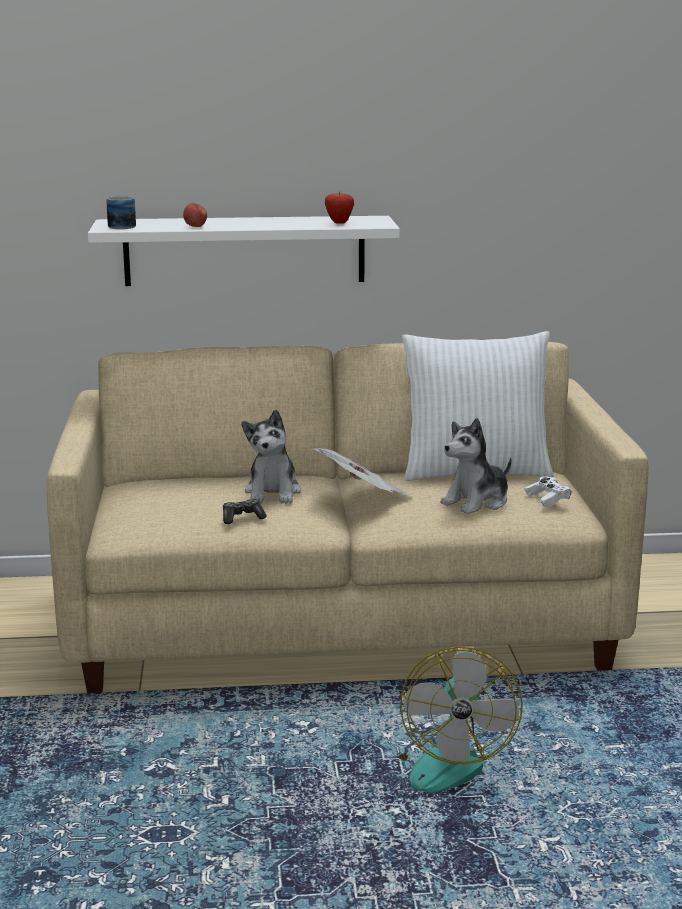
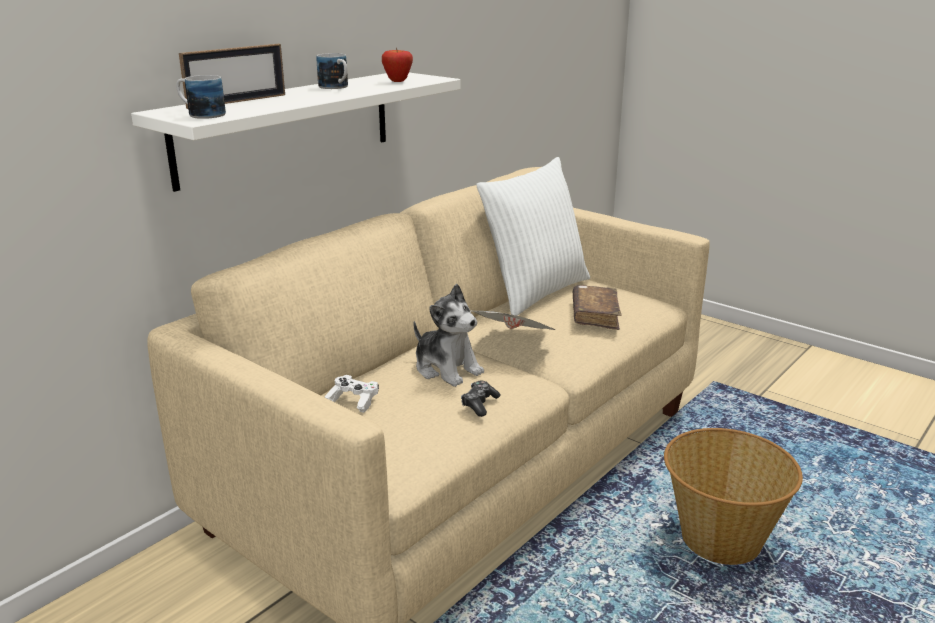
camera: 45 degrees left, 5 degrees up
apple [183,203,207,227] -> none
fan [397,647,523,792] -> basket [664,428,803,565]
plush toy [440,418,512,514] -> brown book [573,285,622,330]
white game controller [524,476,571,507] -> white game controller moved to [325,375,379,413]
none -> picture frame [179,44,285,109]
none -> mug [316,53,348,89]

